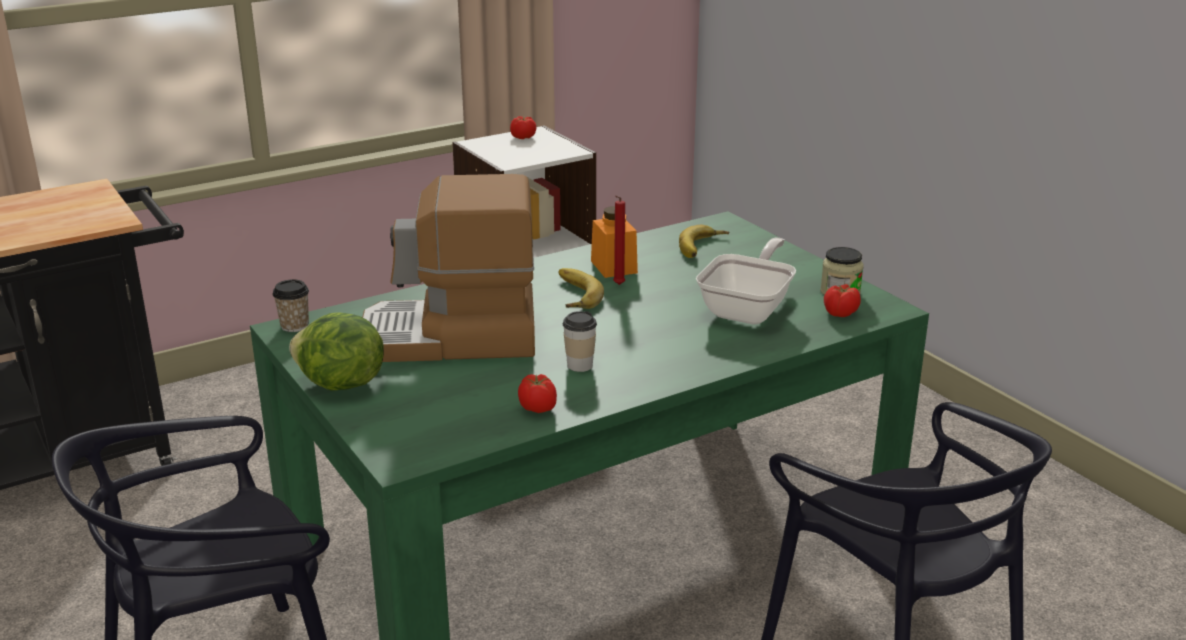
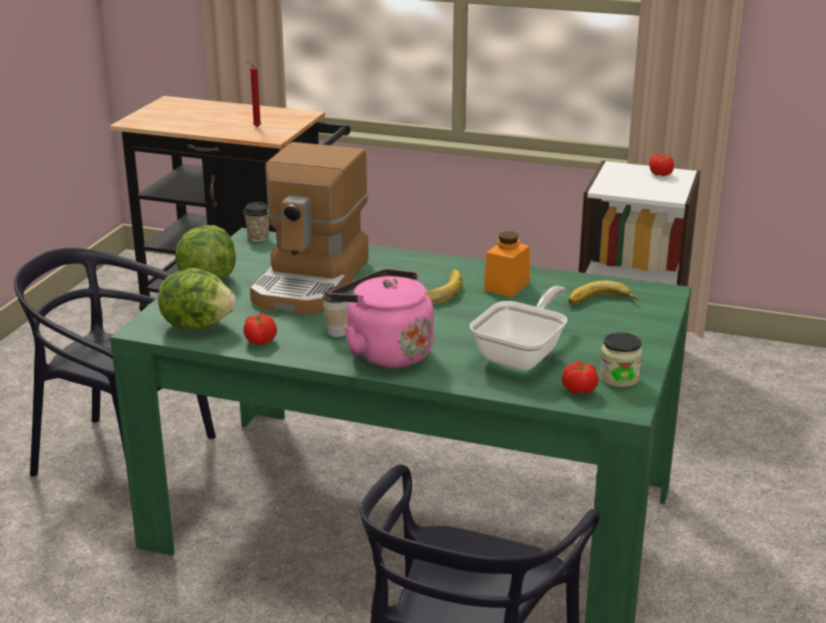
camera: 50 degrees right, 0 degrees up
coffee machine [362,174,535,362] -> coffee machine turned 120 degrees counterclockwise [250,142,369,315]
red candle [613,196,625,285] -> red candle moved to [247,62,261,127]
frying pan [696,237,796,324] -> frying pan turned 45 degrees counterclockwise [470,286,568,371]
none -> lettuce [158,268,236,330]
none -> pink kettle [330,269,434,369]

